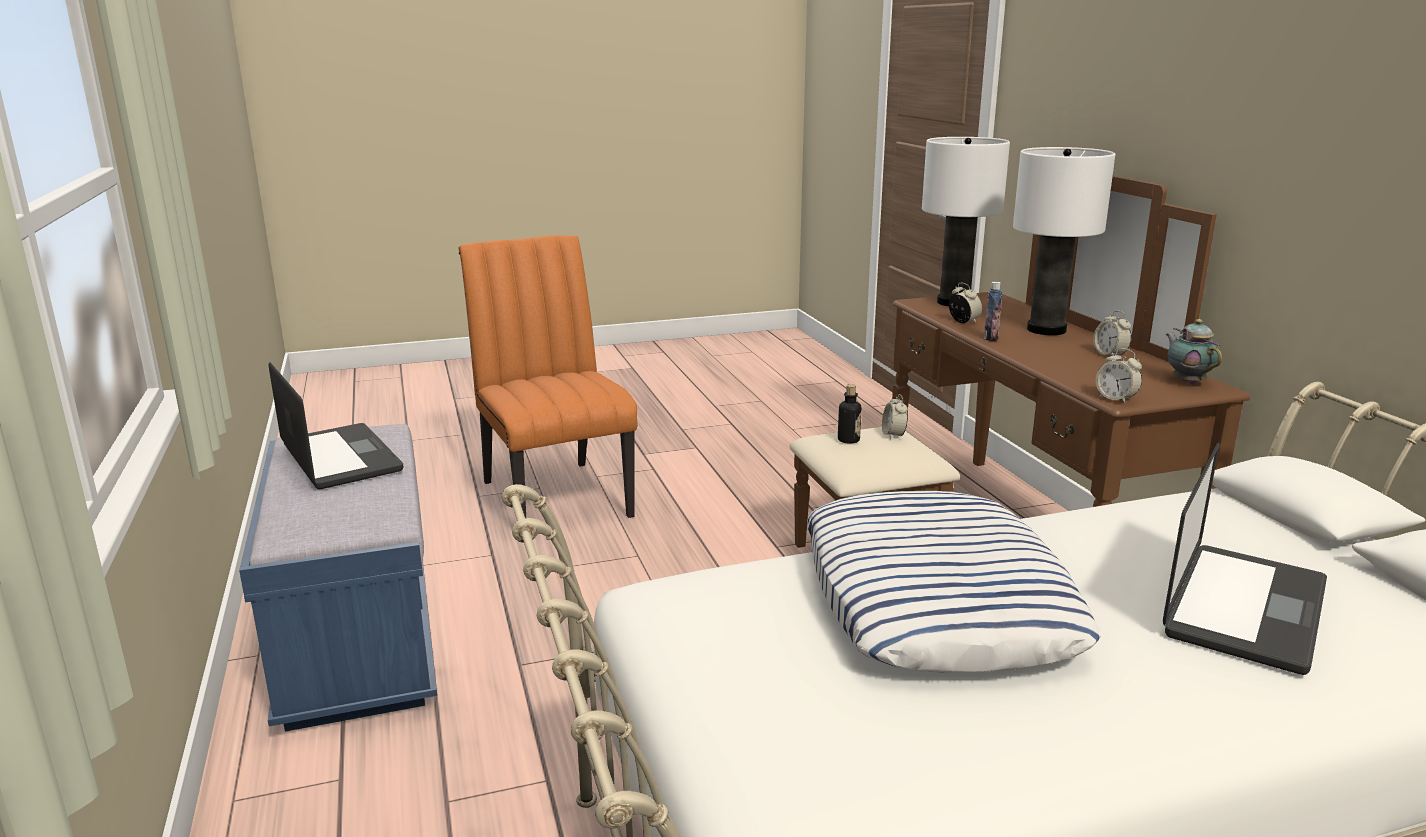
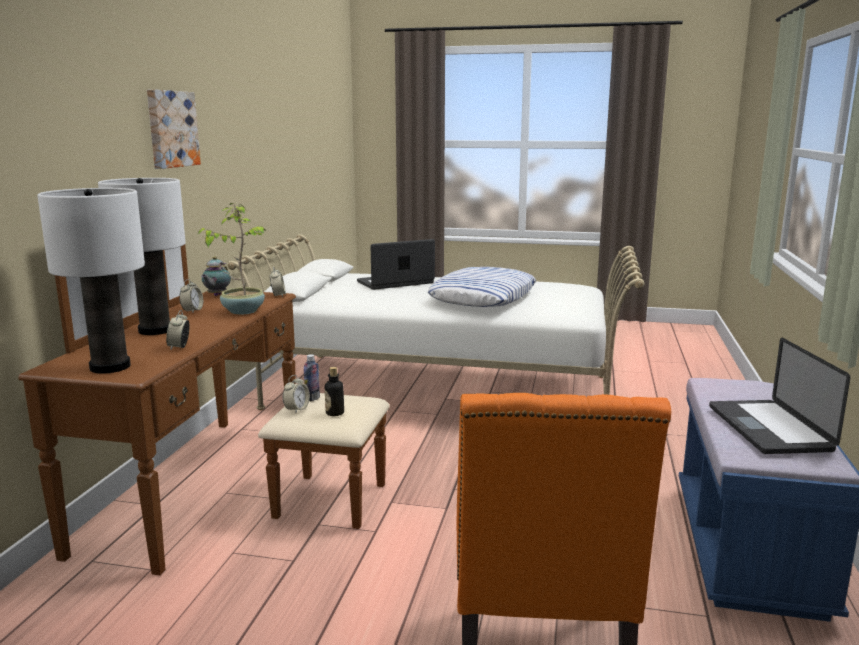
camera: 150 degrees left, 5 degrees down
bottle [984,282,1003,341] -> bottle moved to [304,354,320,401]
none -> picture [147,89,201,169]
none -> potted plant [198,203,266,314]

